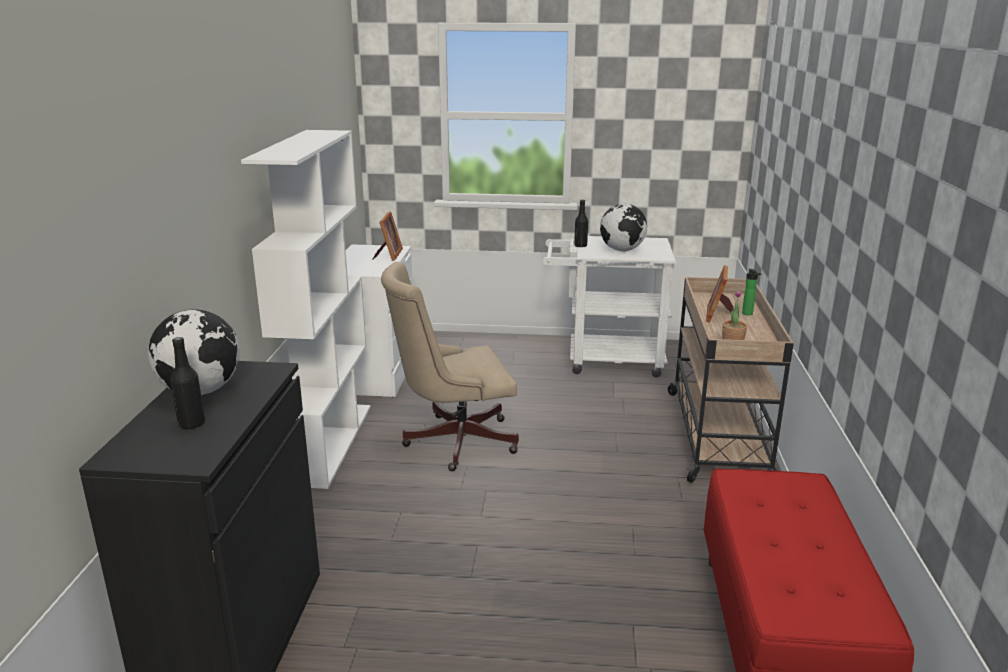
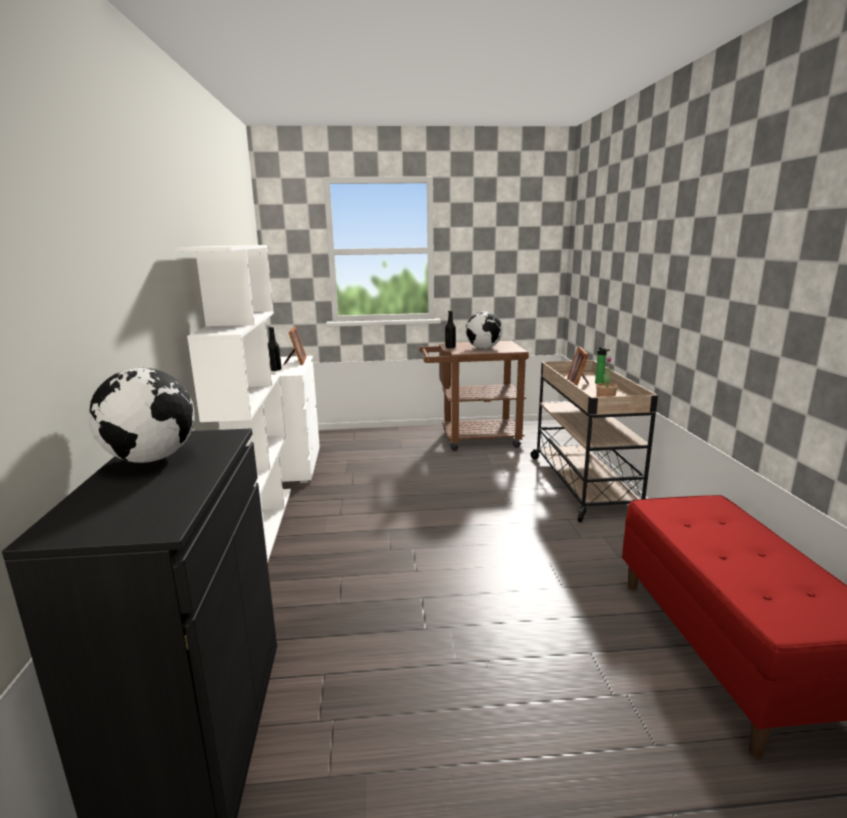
camera: 10 degrees left, 5 degrees down
black bottle [170,337,205,430] -> black bottle moved to [268,327,282,371]
beige office chair [381,262,519,471] -> none
white cart [543,236,677,378] -> brown cart [419,341,529,451]

